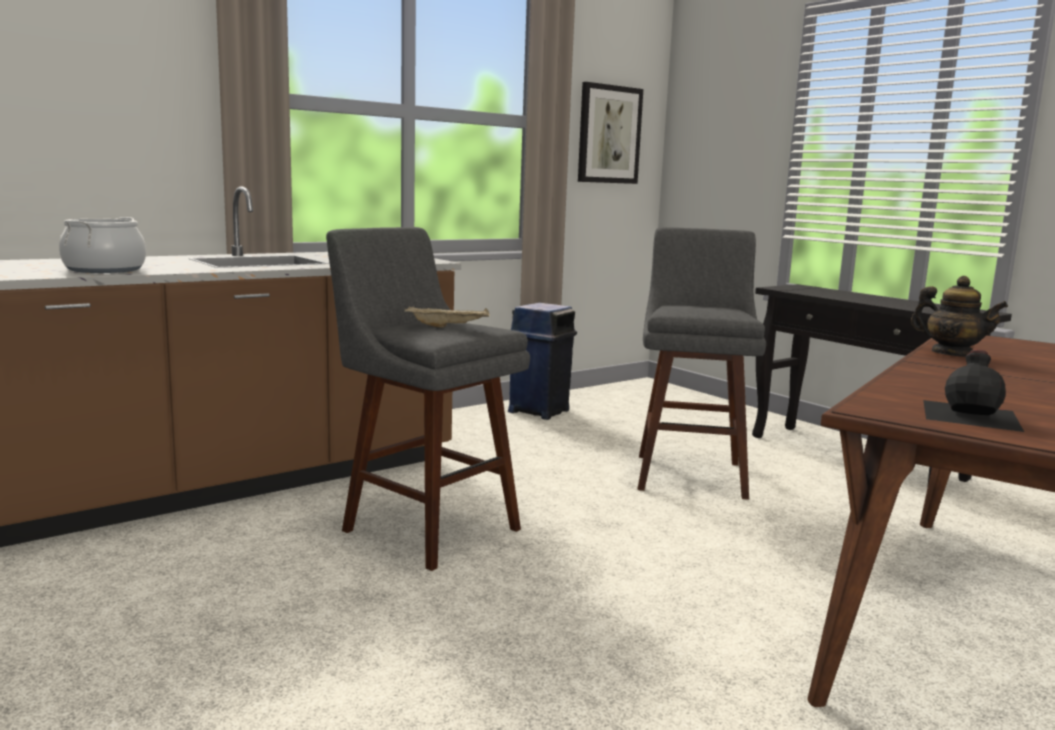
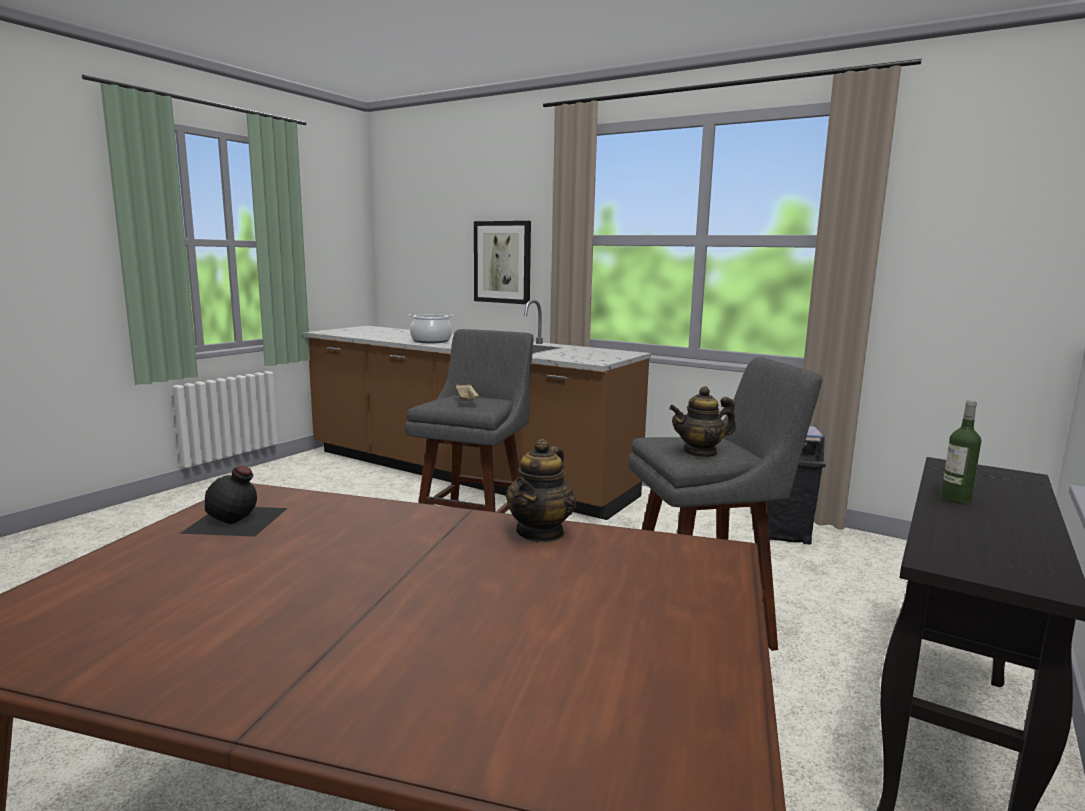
camera: 70 degrees right, 0 degrees up
picture [578,82,643,184] -> picture moved to [474,221,531,304]
none -> teapot [669,386,736,458]
none -> bottle [941,400,981,504]

